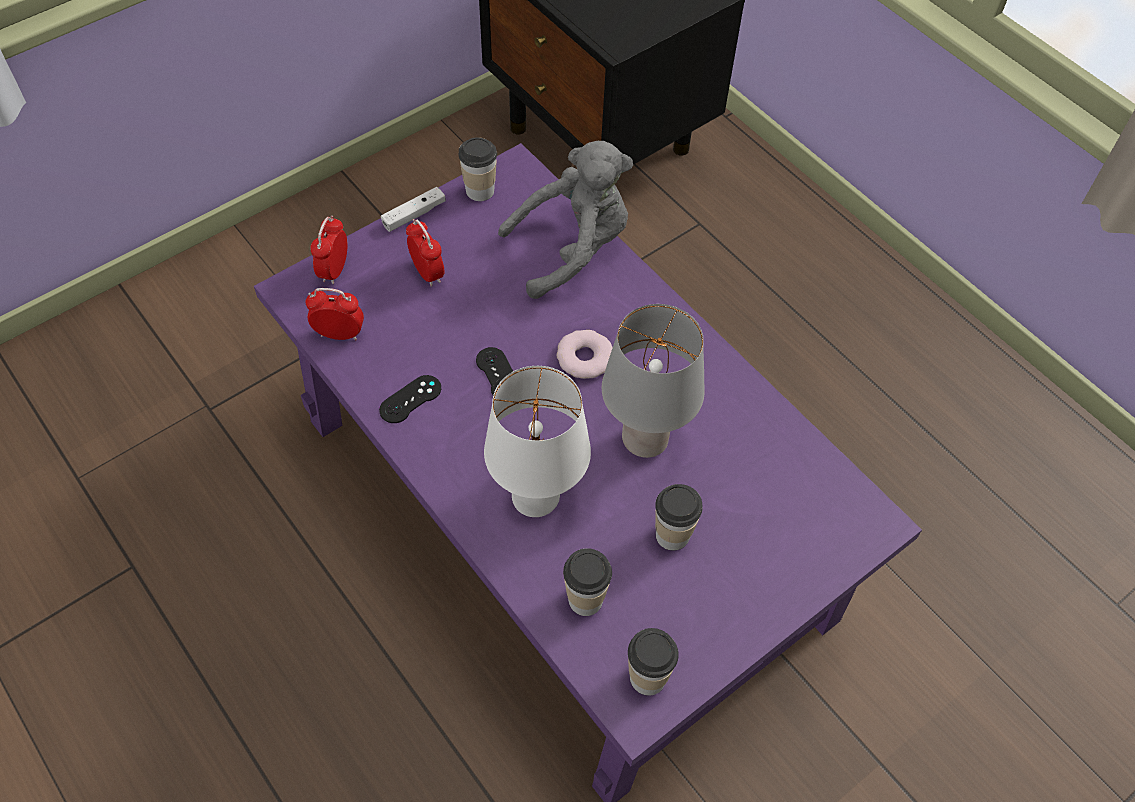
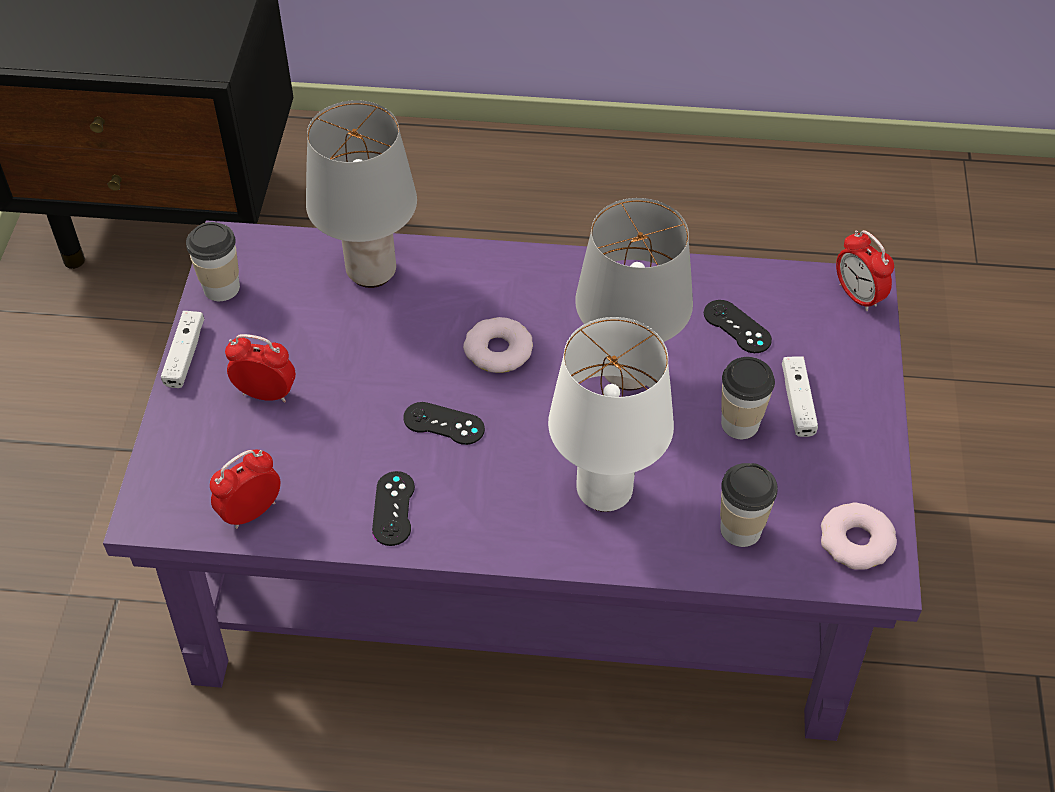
camera: 45 degrees left, 5 degrees down
alarm clock [310,216,348,284] -> alarm clock moved to [836,230,894,311]
grey plush toy [498,141,633,299] -> grey table lamp [306,100,417,288]
cup [628,628,679,696] -> donut [821,502,897,570]
none -> black game controller [704,300,772,353]
none -> white game controller [782,356,818,437]

